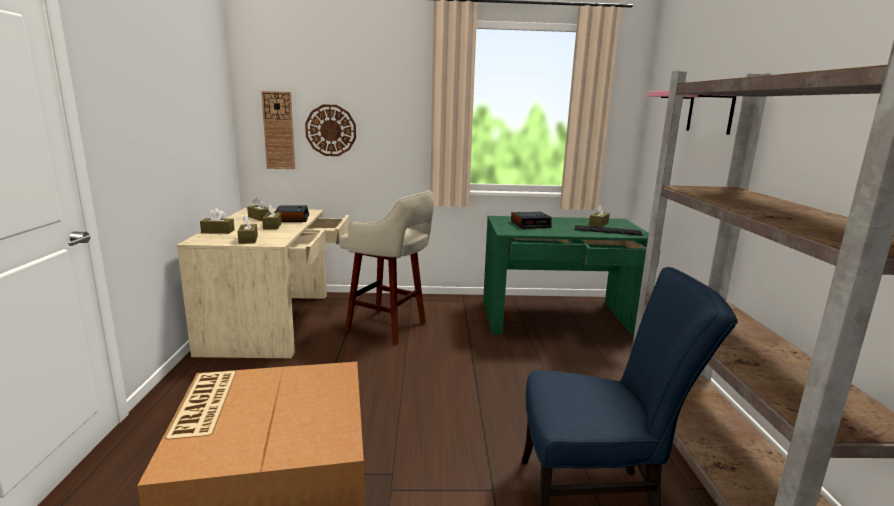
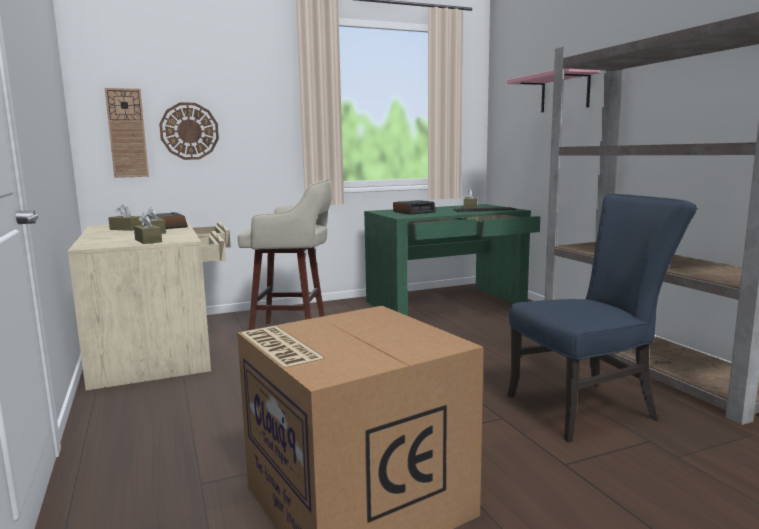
camera: 20 degrees left, 5 degrees down
brown tissue box [200,208,235,234] -> none

